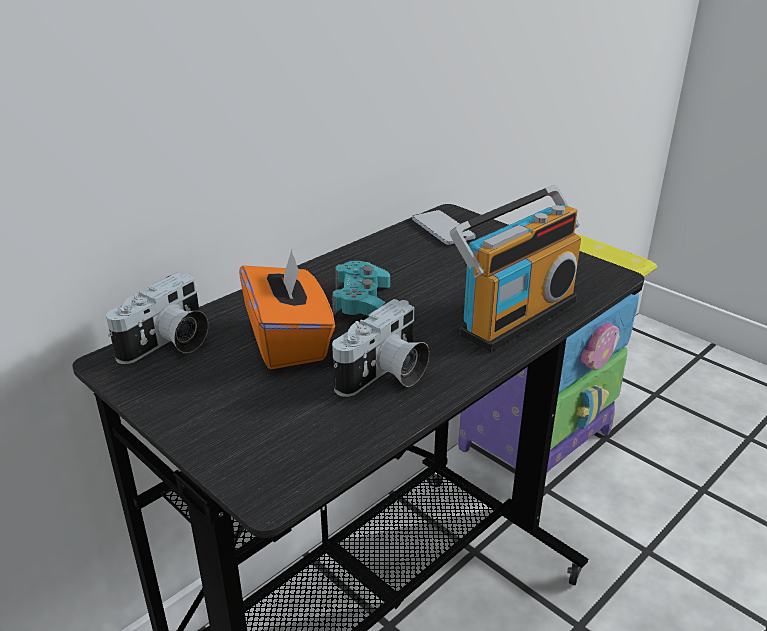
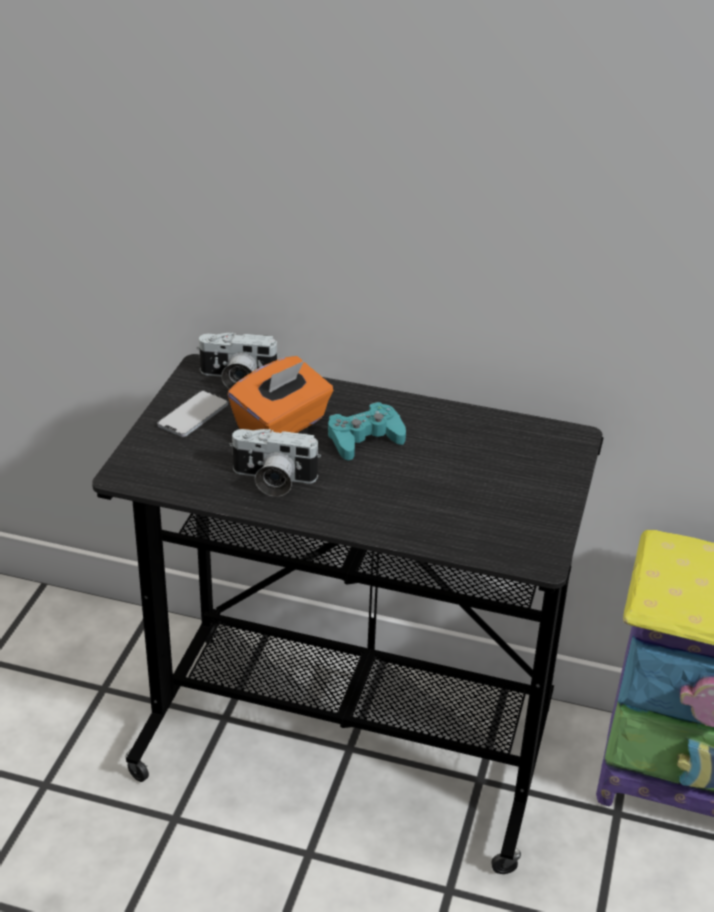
camera: 60 degrees right, 5 degrees up
phone [412,210,476,245] -> phone moved to [158,391,228,437]
radio [450,185,581,352] -> none

